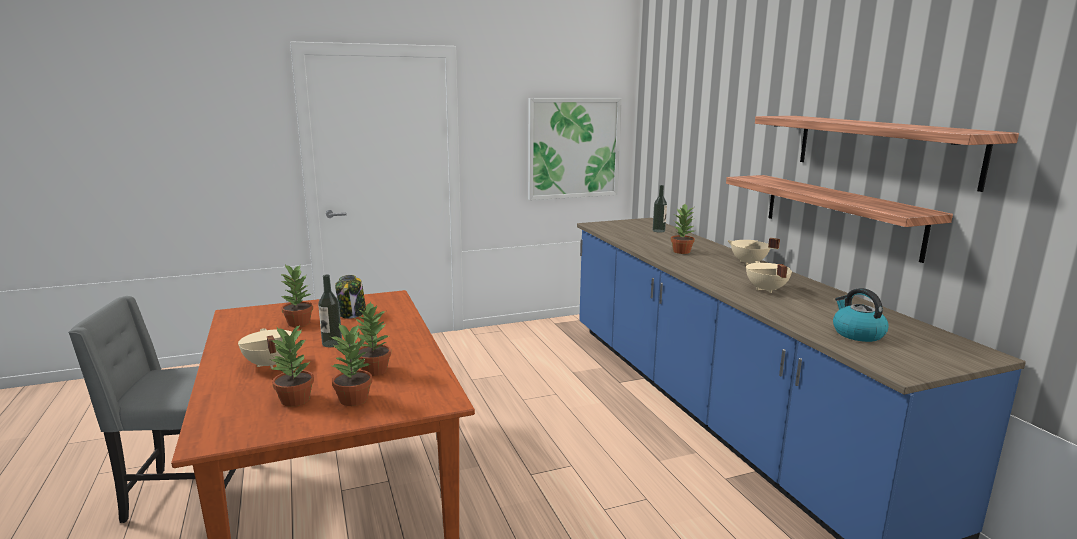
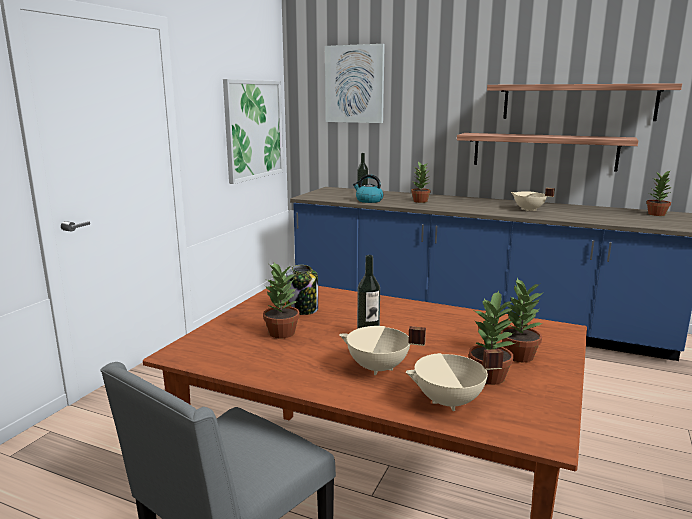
camera: 45 degrees left, 0 degrees up
potted plant [356,301,391,376] -> potted plant moved to [646,170,672,216]
beige cooking pot [727,238,780,265] -> beige cooking pot moved to [406,349,504,411]
kettle [833,288,889,342] -> kettle moved to [353,175,384,203]
none -> picture [325,44,385,123]

